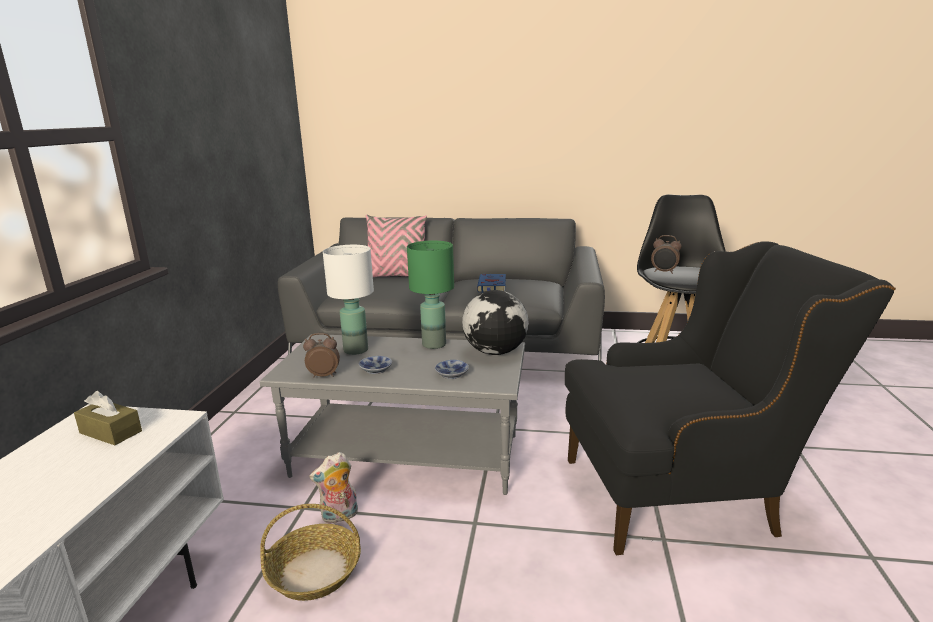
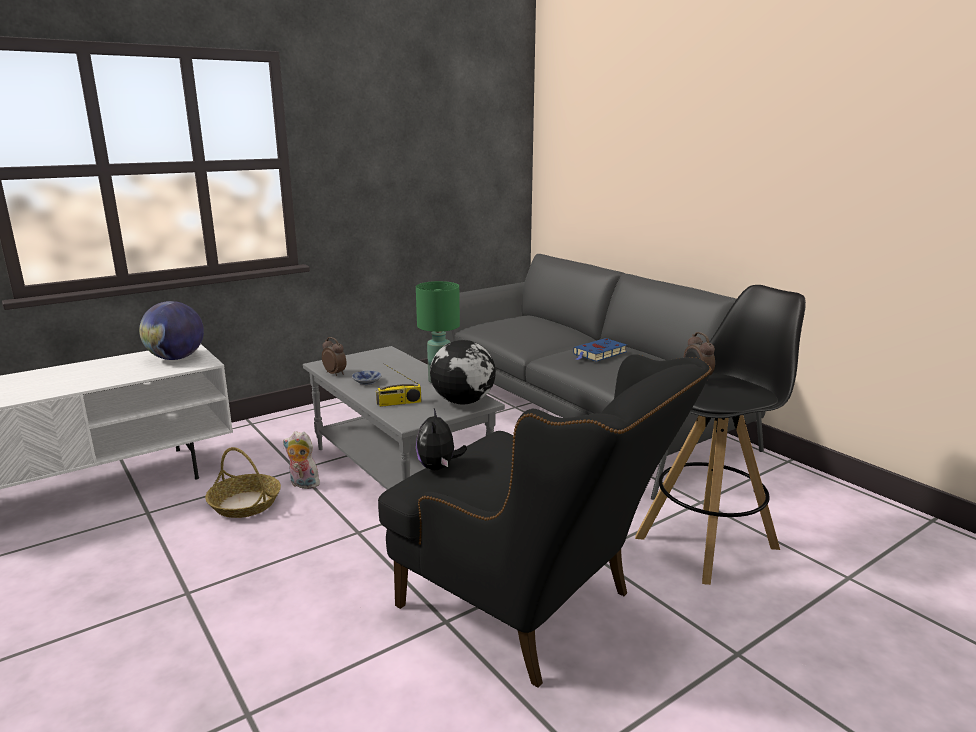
camera: 45 degrees right, 0 degrees up
brown tissue box [74,391,142,445] -> globe [139,301,204,360]
white table lamp [323,245,374,355] -> none
pink pillow [366,215,427,277] -> none
bowl [435,360,469,379] -> radio [376,363,421,407]
none -> plush toy [416,408,467,470]

